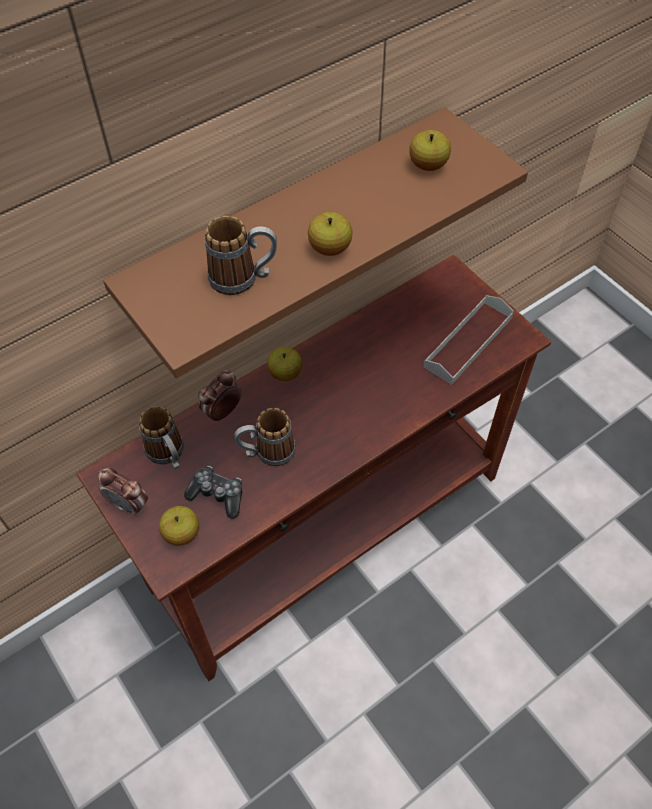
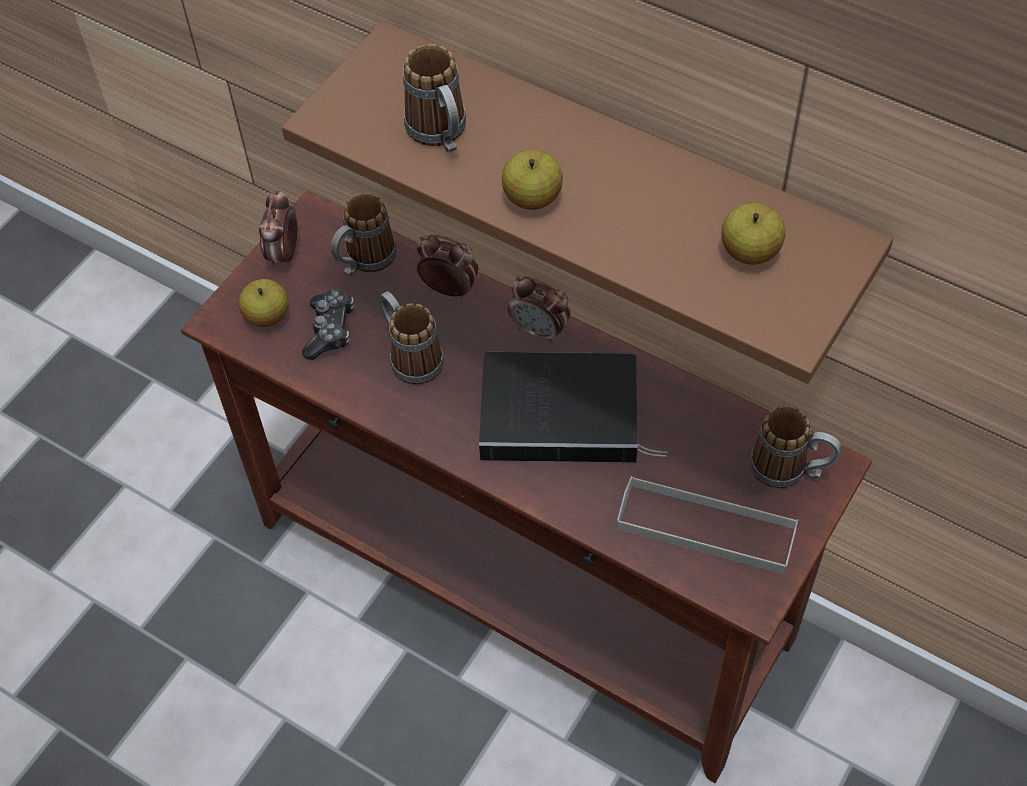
camera: 70 degrees right, 0 degrees up
apple [267,347,302,381] -> alarm clock [508,276,570,344]
none -> book [479,352,668,463]
none -> mug [750,405,841,489]

